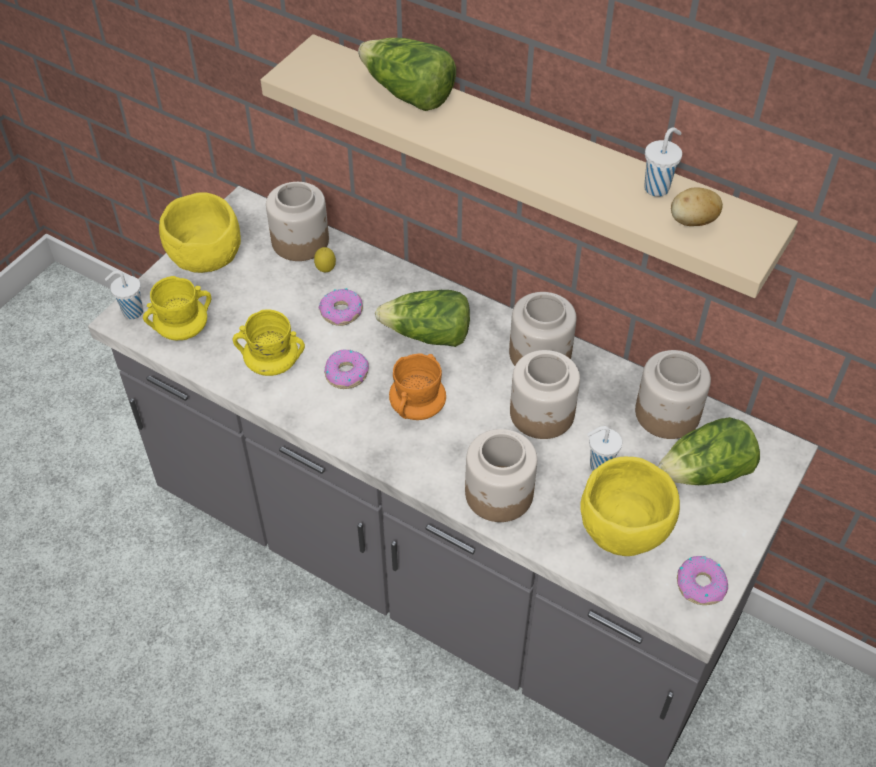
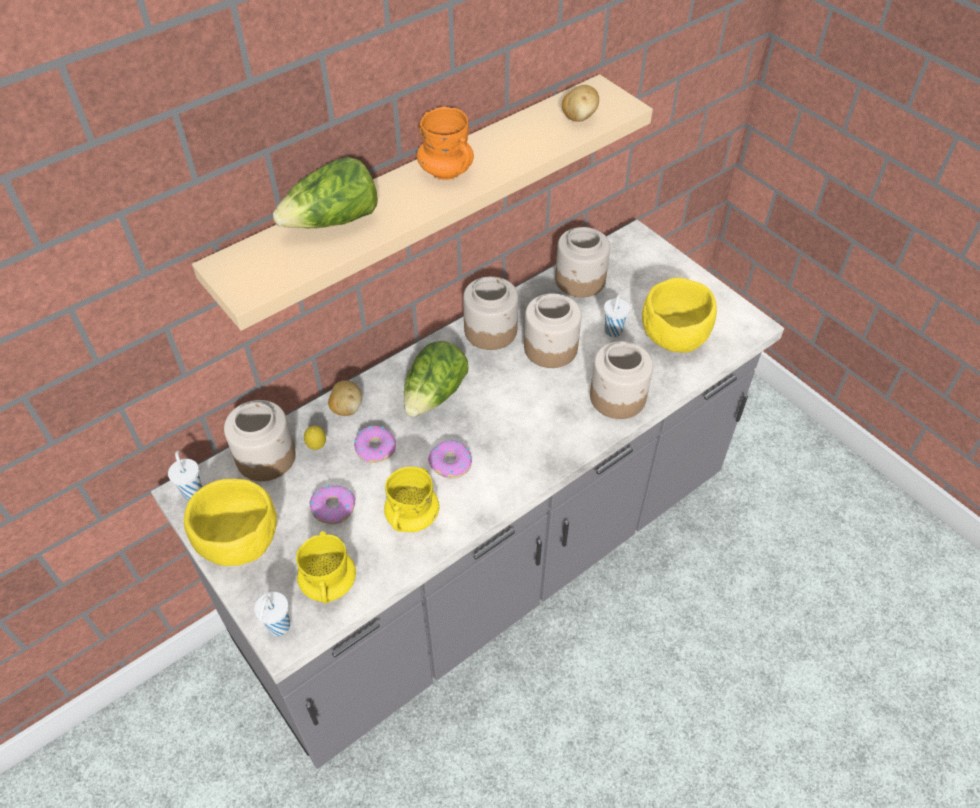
camera: 70 degrees left, 0 degrees up
orange mug [389,353,446,420] -> orange mug moved to [417,107,474,180]
white cup [644,127,682,197] -> white cup moved to [168,451,203,500]
lettuce [657,417,760,485] -> none
donut [677,556,728,605] -> donut moved to [309,485,356,524]
none -> potato [328,380,362,416]

